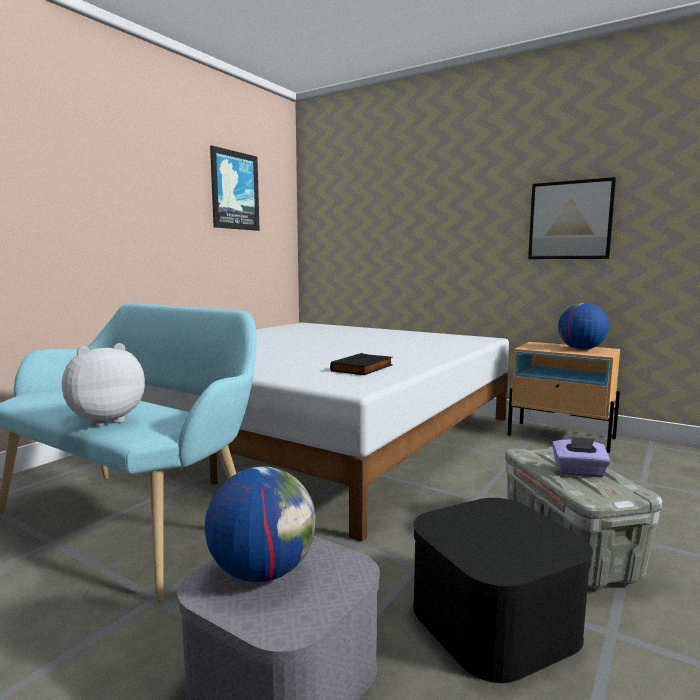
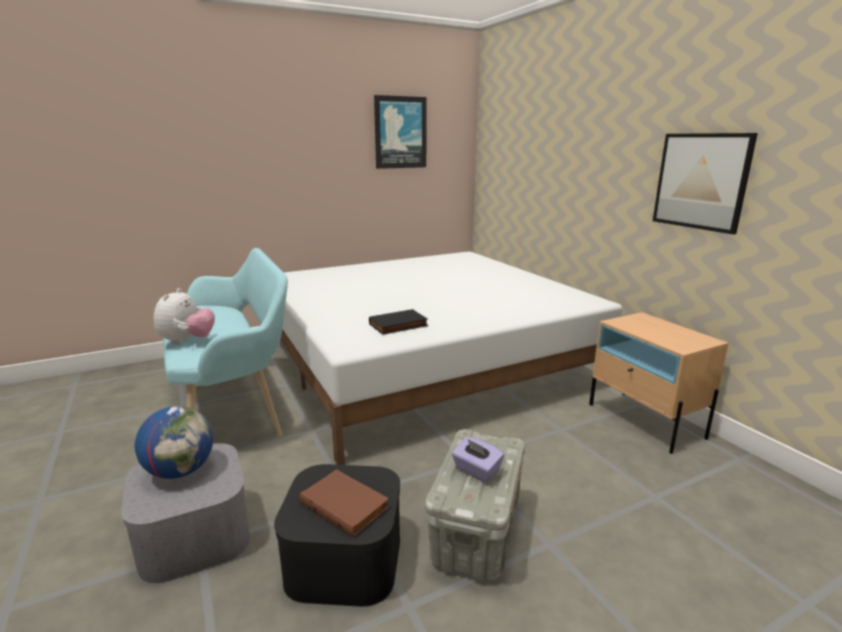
camera: 30 degrees right, 10 degrees up
plush toy [62,343,145,427] -> plush toy turned 105 degrees clockwise [154,288,215,345]
globe [558,303,609,350] -> none
none -> brown book [299,469,389,537]

